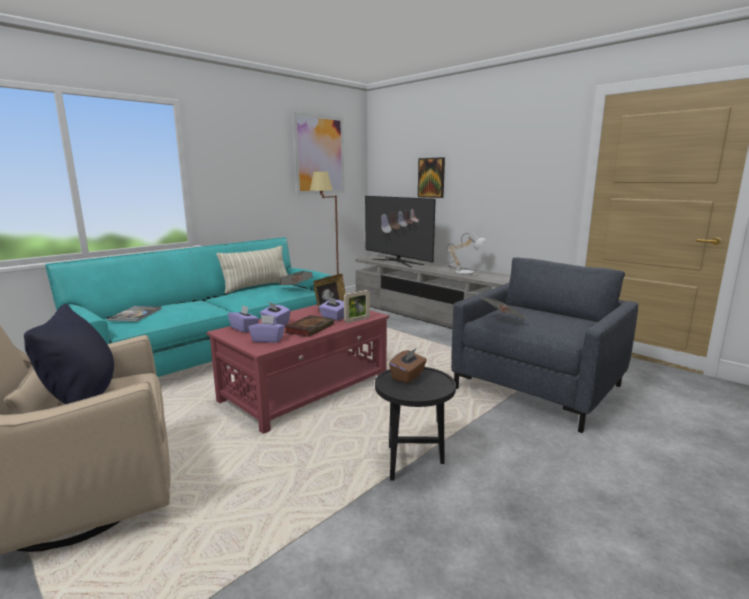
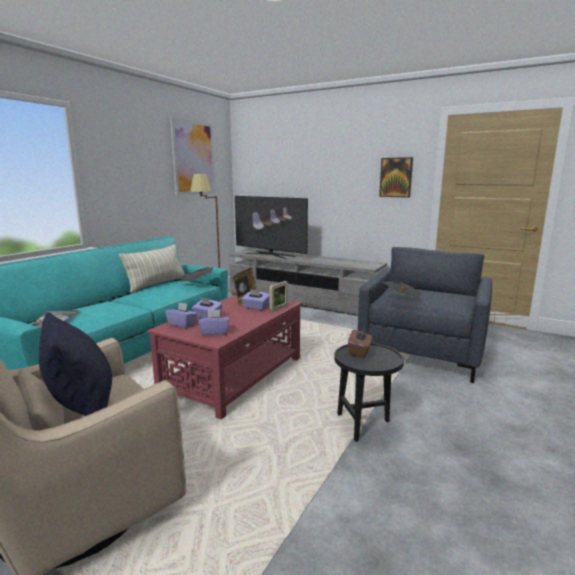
camera: 15 degrees left, 0 degrees up
book [284,315,334,337] -> none
picture [418,157,445,198] -> picture moved to [379,157,413,198]
table lamp [447,232,487,276] -> none

